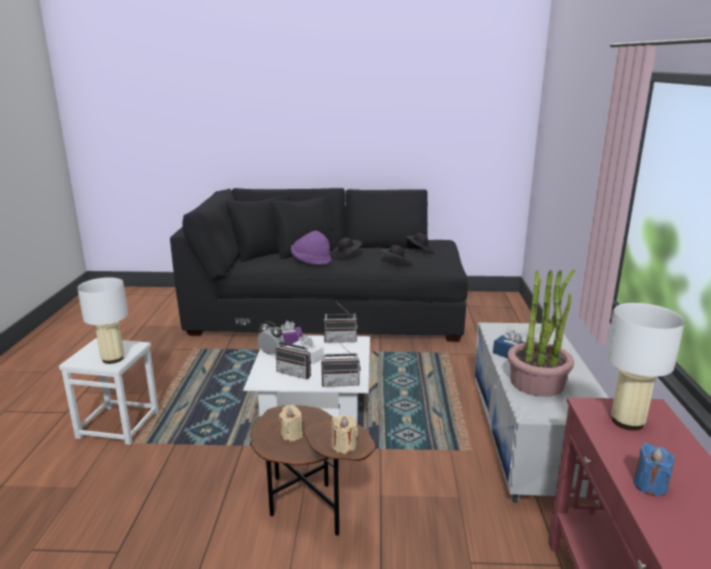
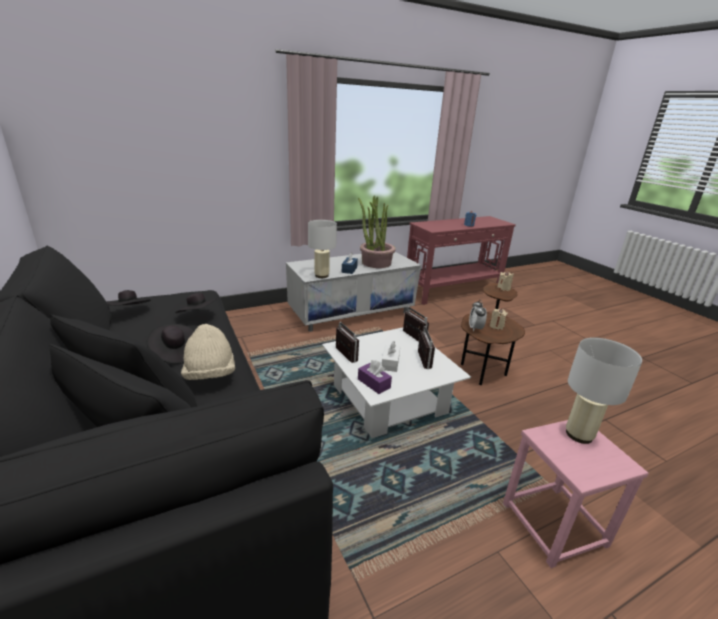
camera: 120 degrees left, 5 degrees up
white stool [59,338,159,445] -> pink stool [503,420,649,568]
alarm clock [257,321,284,355] -> alarm clock moved to [469,300,487,332]
purple hat [291,231,331,265] -> beige hat [181,324,235,380]
white table lamp [606,303,684,431] -> white table lamp moved to [308,220,337,278]

